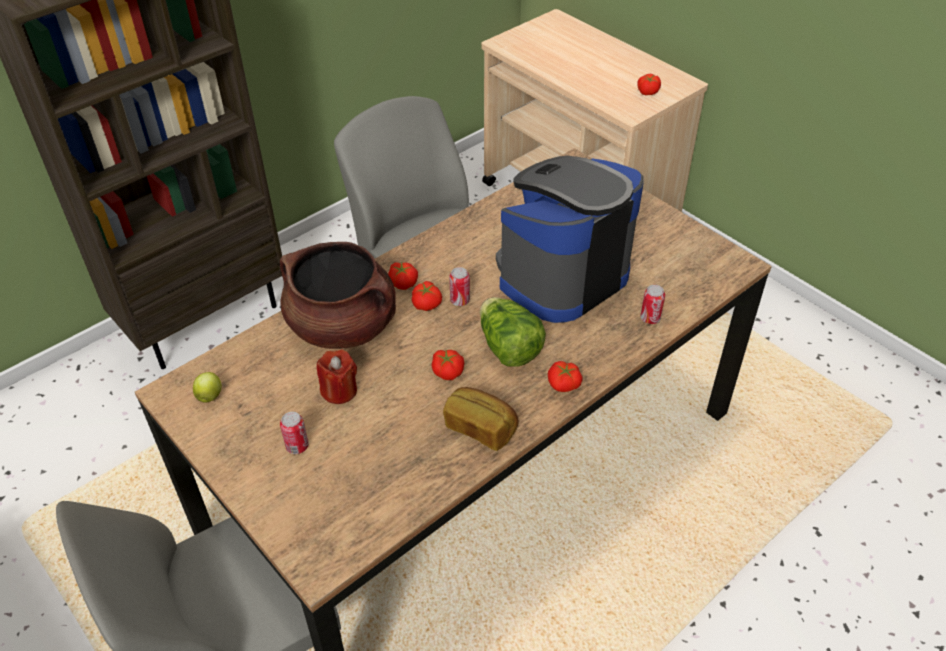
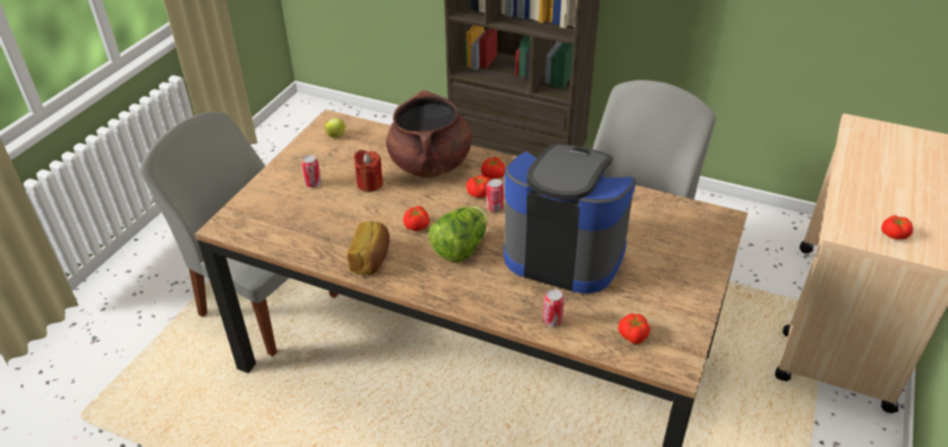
camera: 65 degrees right, 5 degrees down
tomato [548,361,583,392] -> tomato moved to [618,313,650,344]

